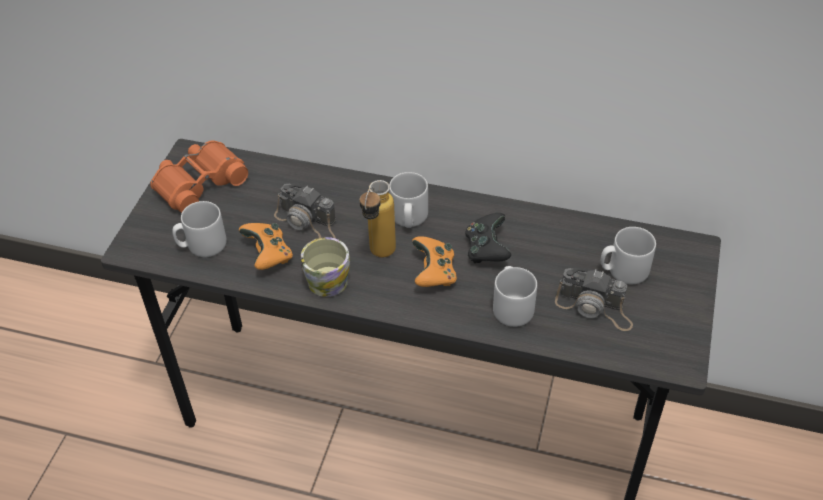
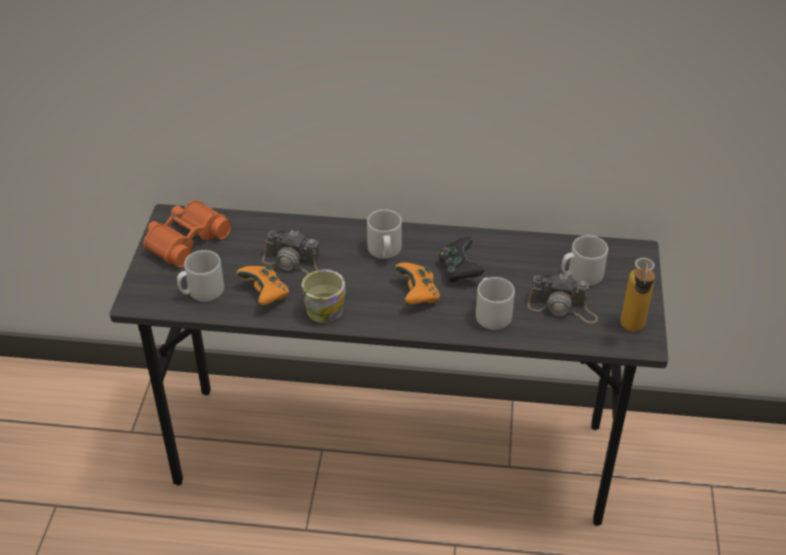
camera: 10 degrees left, 5 degrees down
bottle [359,180,396,257] -> bottle moved to [620,258,655,332]

